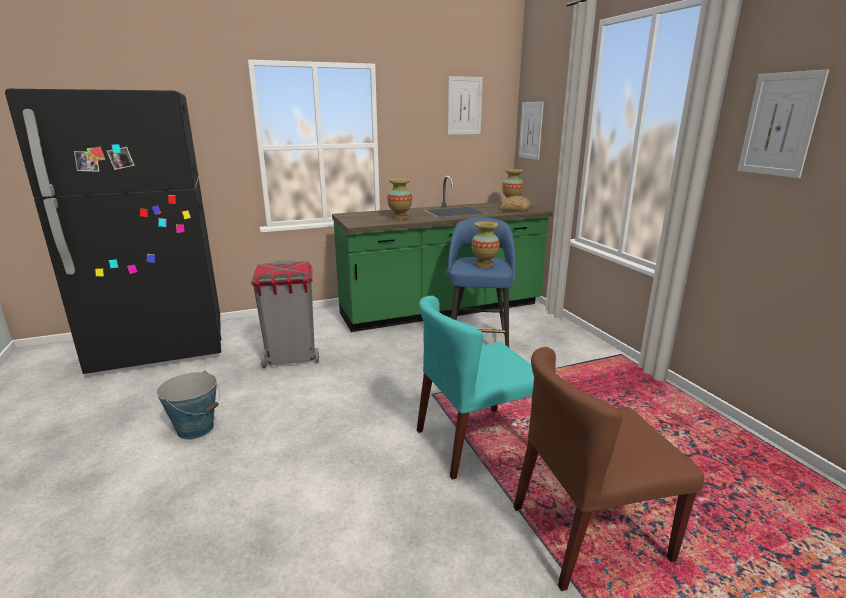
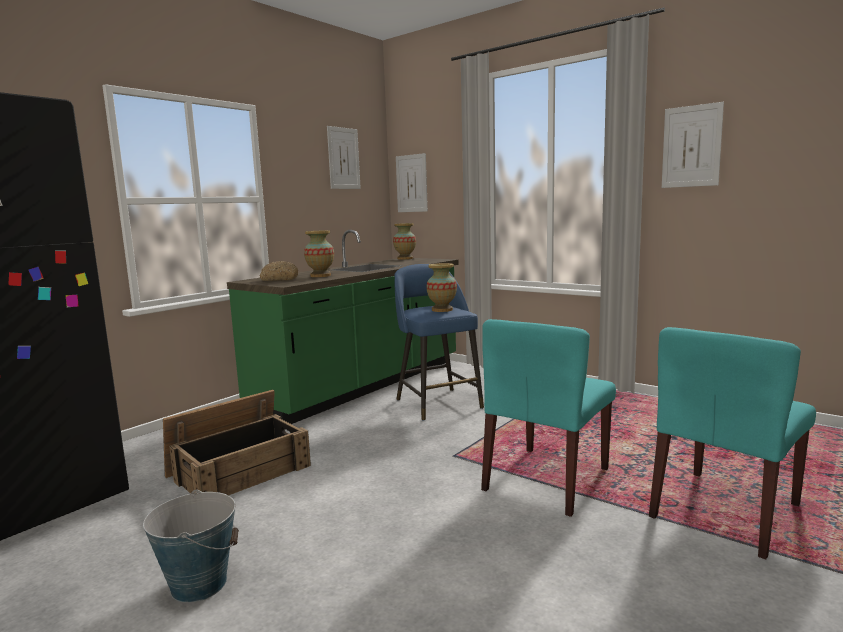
camera: 30 degrees left, 10 degrees down
grey trash can [251,260,319,368] -> crate [163,390,311,495]
bread [501,196,530,212] -> bread moved to [259,261,298,281]
brown chair [513,347,704,591] -> turquoise chair [649,327,816,560]

